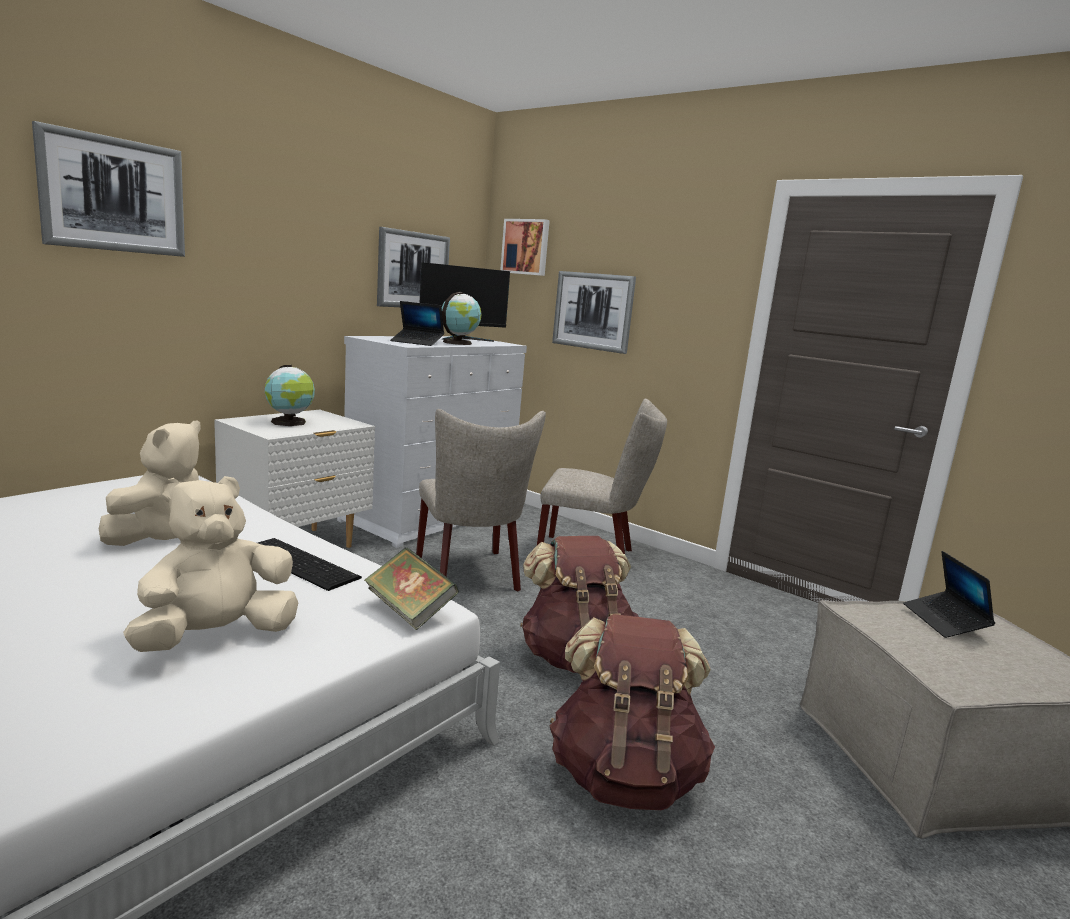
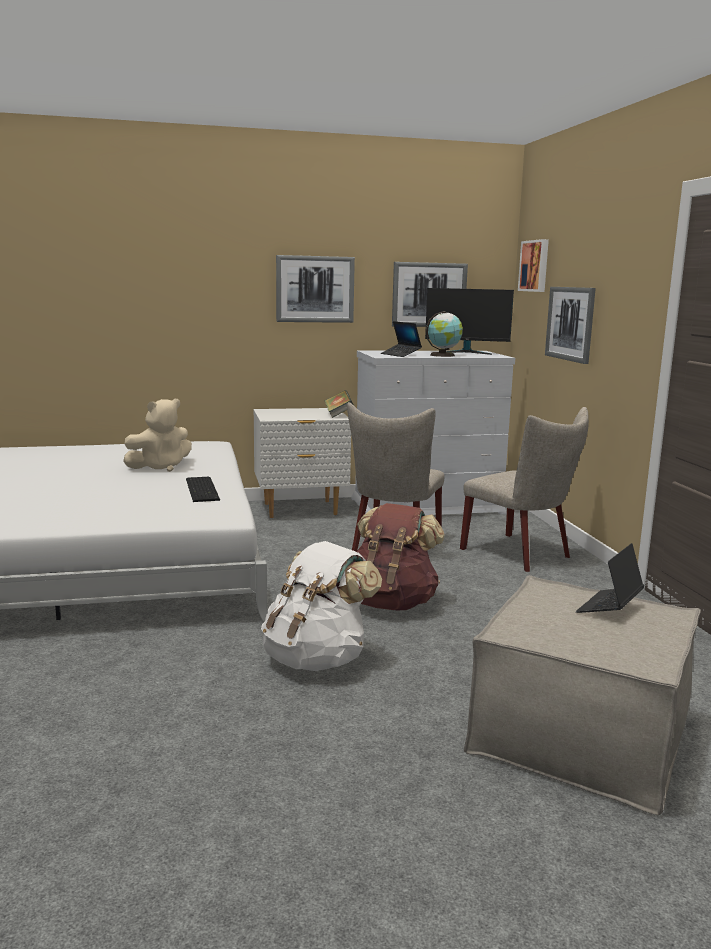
camera: 40 degrees right, 0 degrees up
picture [32,121,185,257] -> picture moved to [276,255,355,323]
beige plush toy [123,476,298,652] -> none
globe [265,365,315,426] -> none
book [364,548,459,630] -> book moved to [325,390,354,418]
brown backpack [549,614,715,810] -> white backpack [261,541,382,671]

